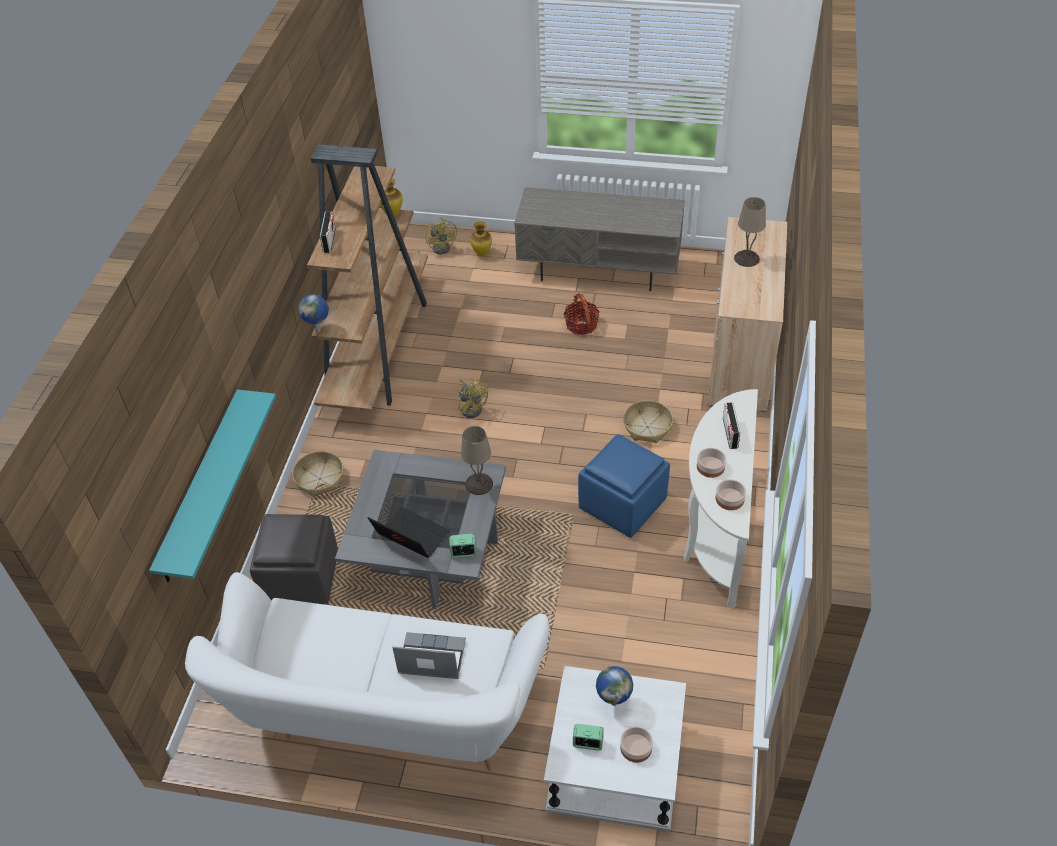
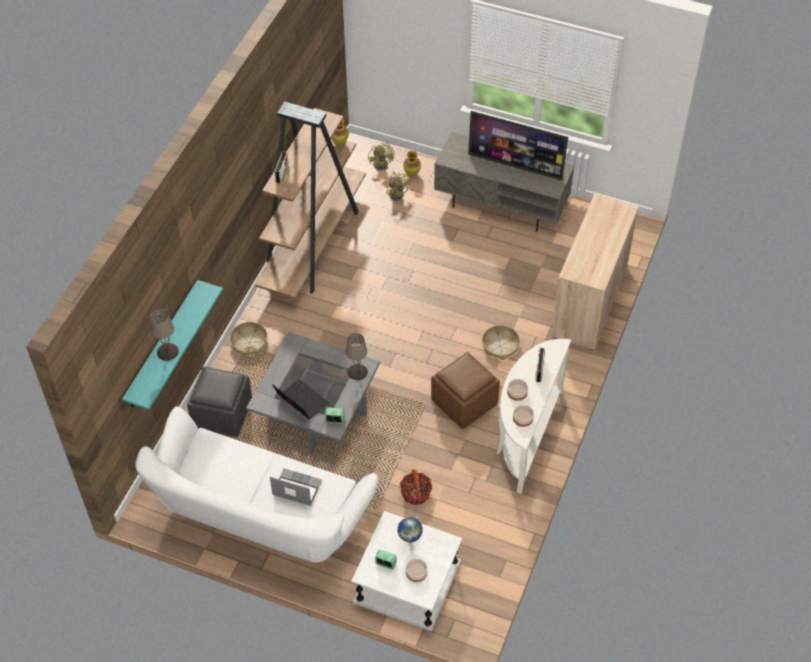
camera: 10 degrees right, 5 degrees up
globe [298,294,329,332] -> none
yellow fan [458,379,488,418] -> yellow fan moved to [386,171,410,201]
basket [563,293,600,335] -> basket moved to [400,469,432,505]
blue ottoman [578,434,670,538] -> brown ottoman [431,352,500,429]
beige table lamp [734,197,766,267] -> beige table lamp moved to [150,309,179,361]
none -> television [468,111,568,180]

